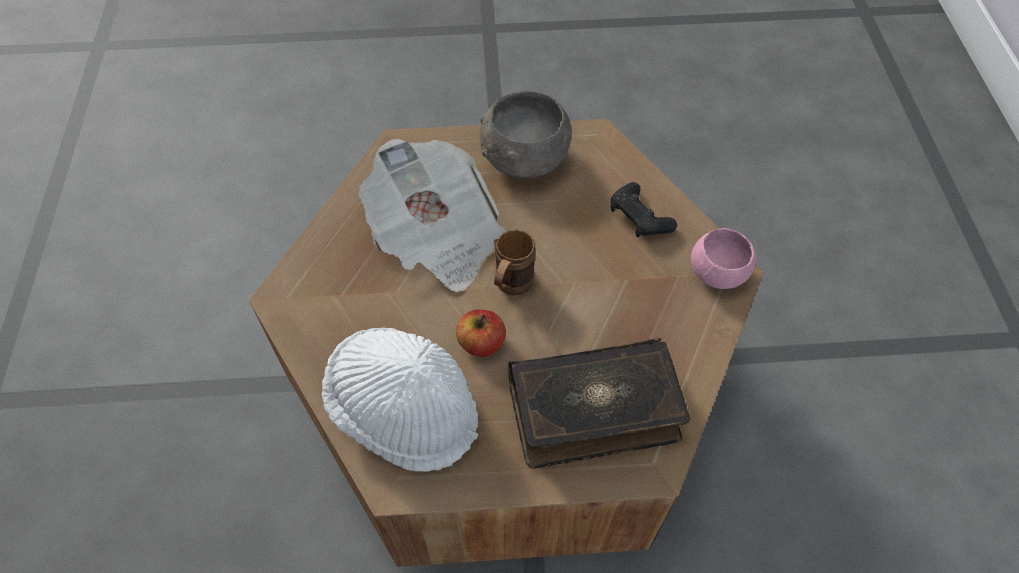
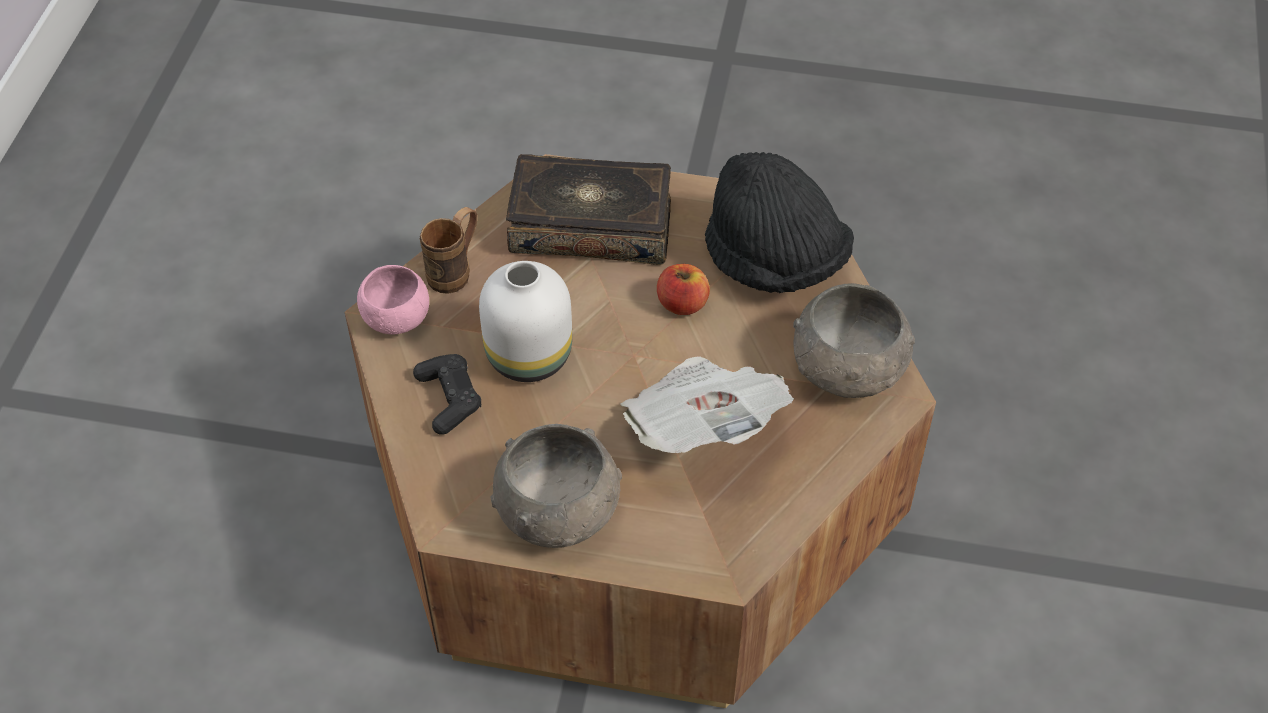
camera: 165 degrees left, 5 degrees down
white hat [321,328,478,472] -> black hat [705,152,854,293]
brown mug [494,230,536,295] -> brown mug moved to [420,207,477,294]
none -> white vase [479,261,572,382]
none -> grey bowl [793,283,915,398]

